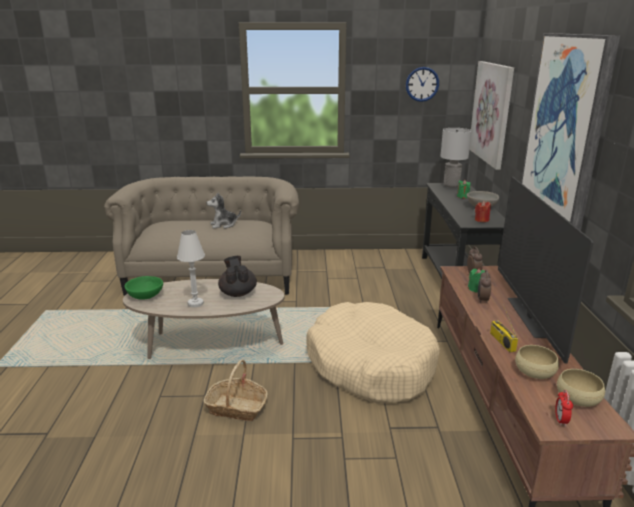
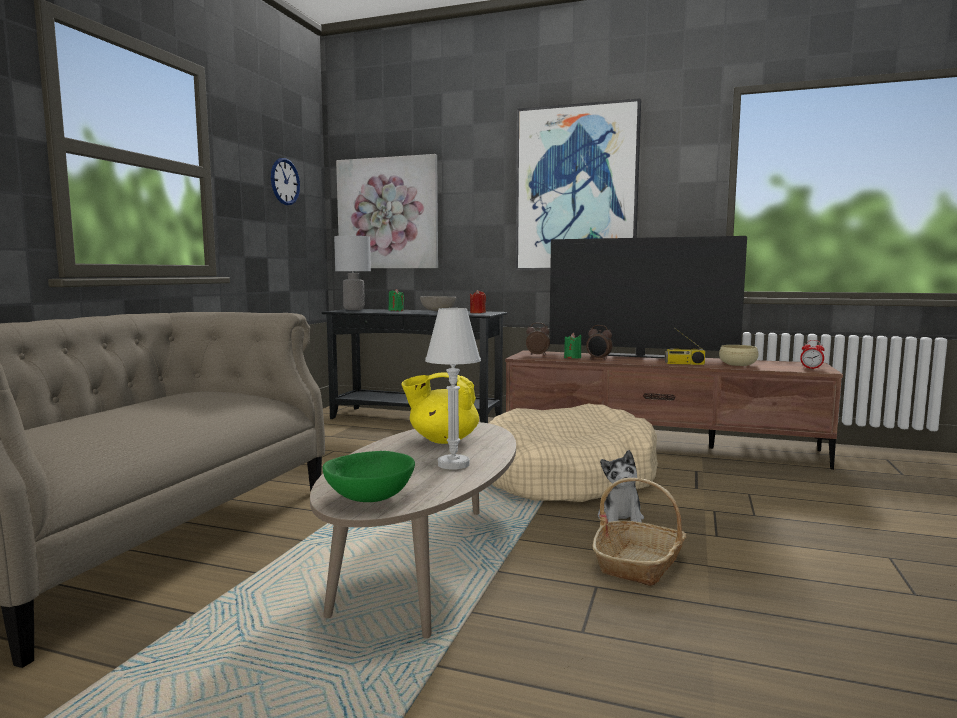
camera: 70 degrees left, 15 degrees down
plush toy [206,193,241,228] -> plush toy moved to [598,450,644,522]
black teapot [218,256,257,297] -> yellow teapot [401,373,479,444]
beige bowl [557,369,605,407] -> none

